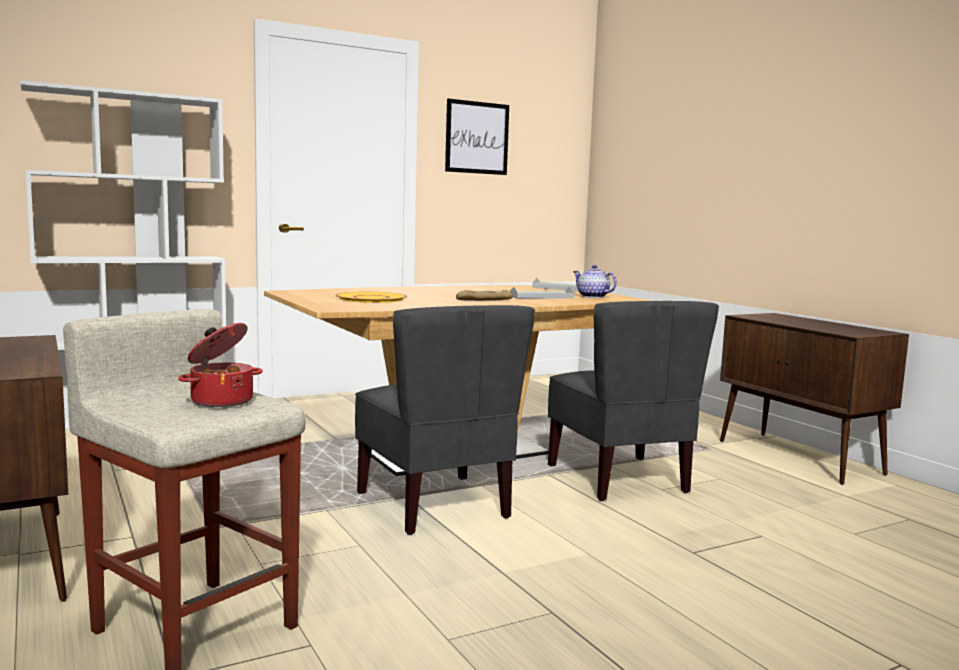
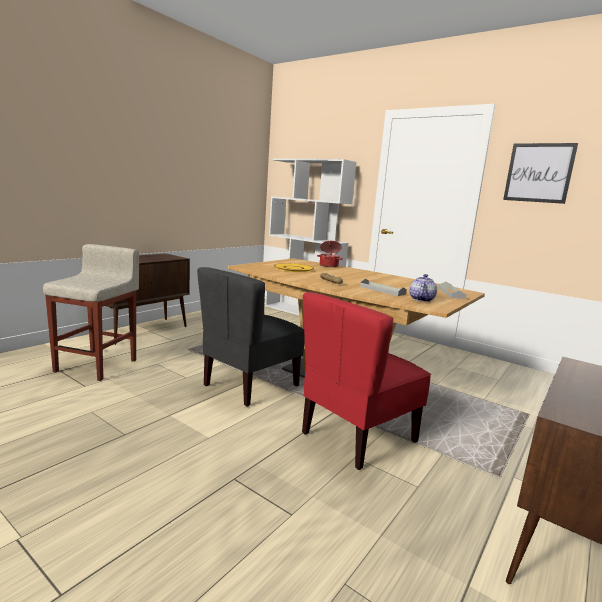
camera: 65 degrees right, 5 degrees up
cooking pot [178,323,263,407] -> cooking pot moved to [317,241,343,267]
grey chair [548,301,719,501] -> red chair [302,292,431,470]

